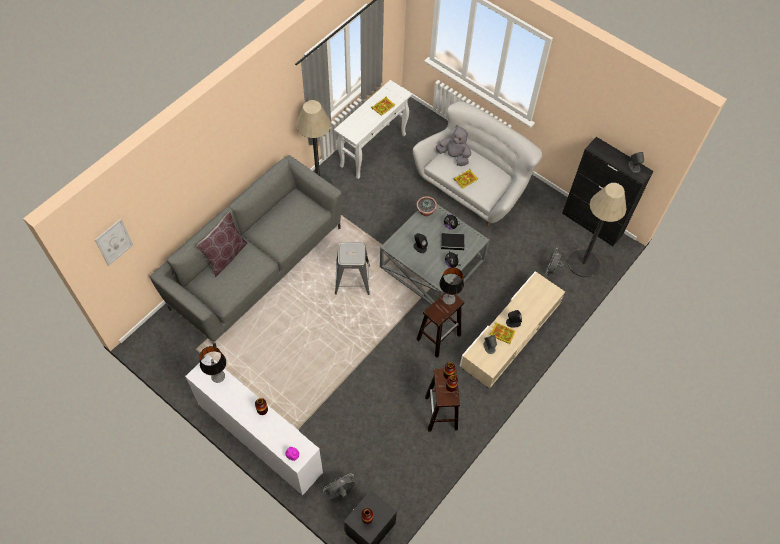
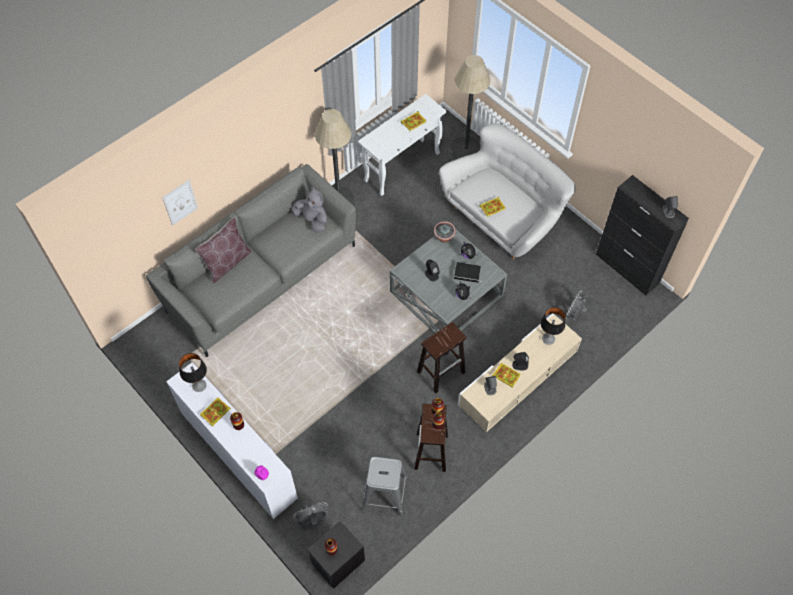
camera: 10 degrees right, 0 degrees up
picture [95,219,133,266] -> picture moved to [162,180,198,226]
grey stool [335,242,370,295] -> grey stool moved to [362,457,408,516]
grey plush toy [436,125,471,166] -> grey plush toy moved to [292,187,327,232]
table lamp [439,267,464,305] -> table lamp moved to [541,307,565,345]
floor lamp [568,183,627,277] -> floor lamp moved to [450,55,490,159]
none -> book [200,398,231,427]

